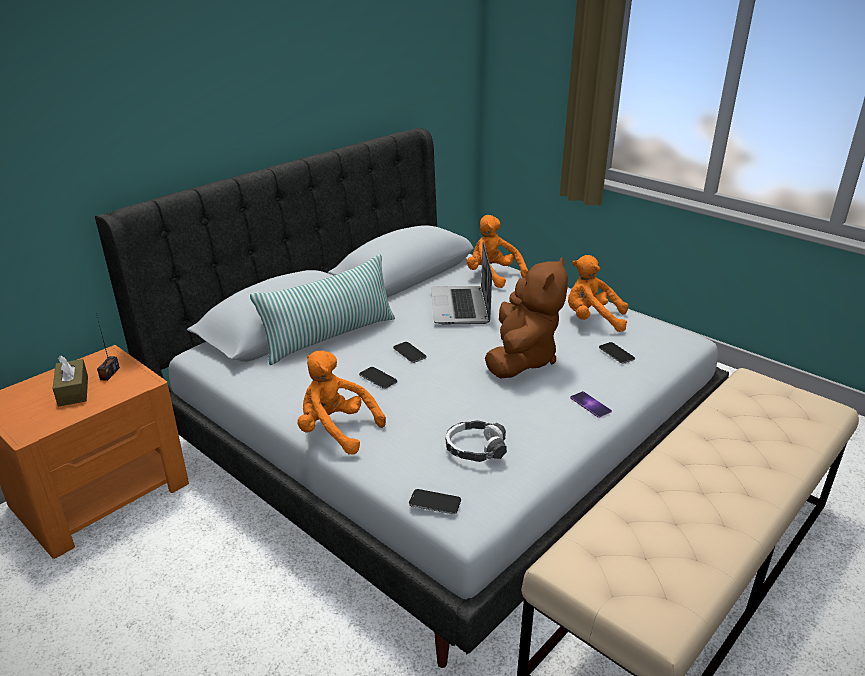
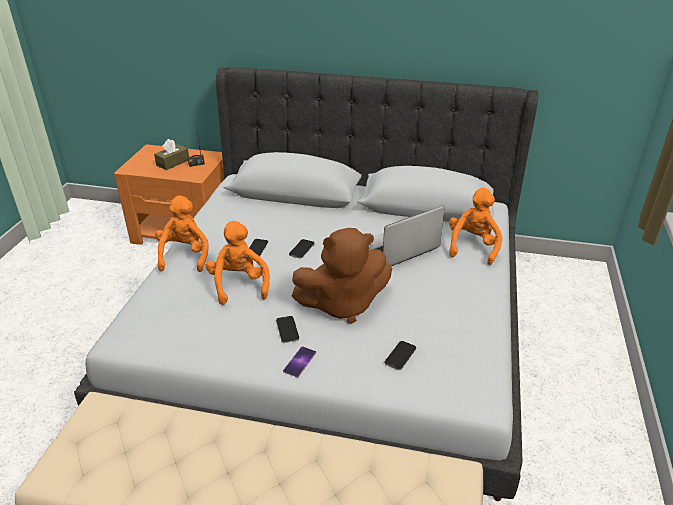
camera: 60 degrees right, 5 degrees up
pillow [250,254,395,365] -> none
phone [409,489,461,514] -> phone moved to [276,316,299,343]
headphones [446,420,507,462] -> none
orange plush toy [568,255,628,332] -> orange plush toy moved to [205,221,270,305]

